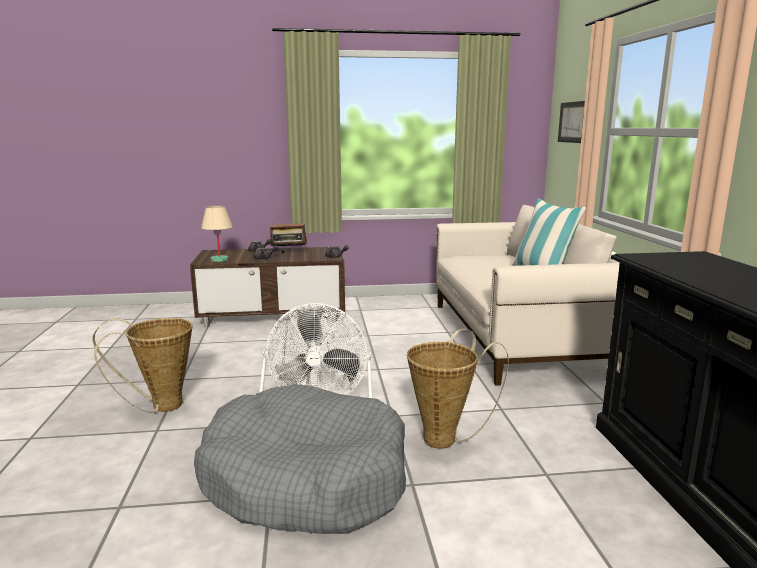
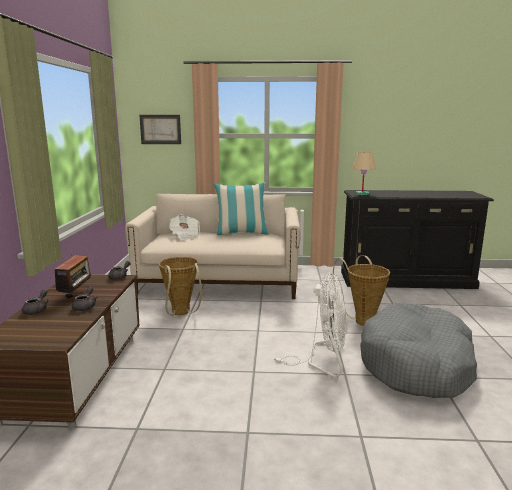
camera: 80 degrees left, 0 degrees up
basket [92,318,192,413] -> basket moved to [159,257,202,315]
beige table lamp [201,206,233,262] -> beige table lamp moved to [352,152,376,195]
none -> newspaper [169,215,200,240]

